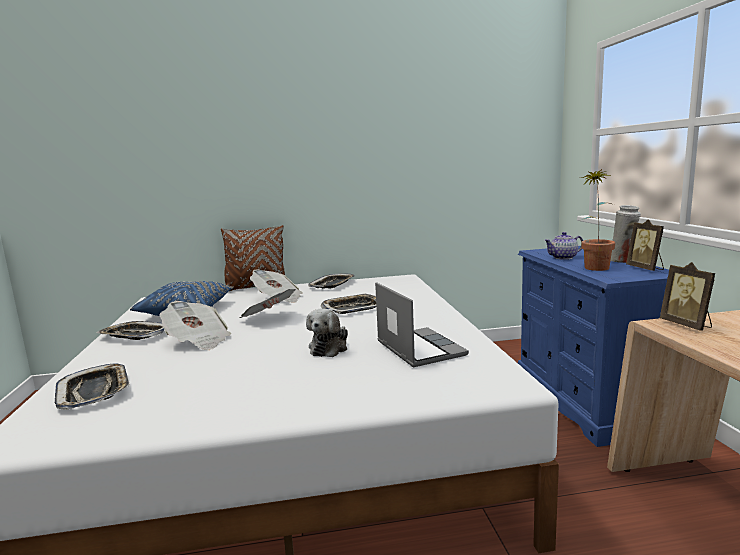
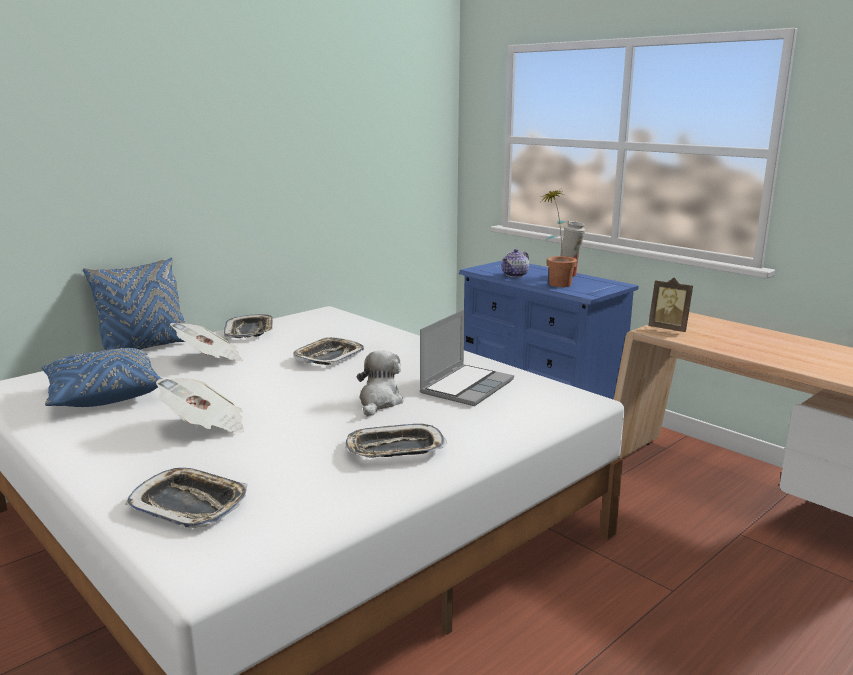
camera: 35 degrees left, 5 degrees up
tray [96,321,164,340] -> tray moved to [345,424,447,458]
brown pillow [221,225,285,291] -> blue pillow [83,257,185,350]
newspaper [239,289,296,318] -> none
plush toy [306,308,348,357] -> plush toy turned 150 degrees counterclockwise [357,351,403,417]
laptop [375,282,469,367] -> laptop turned 90 degrees clockwise [419,309,514,406]
picture frame [626,219,664,271] -> none

